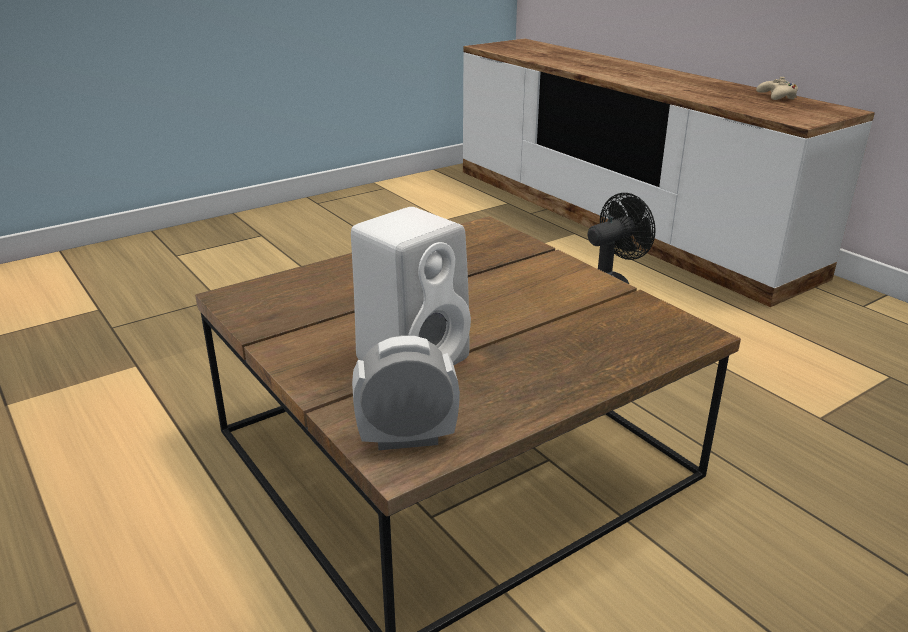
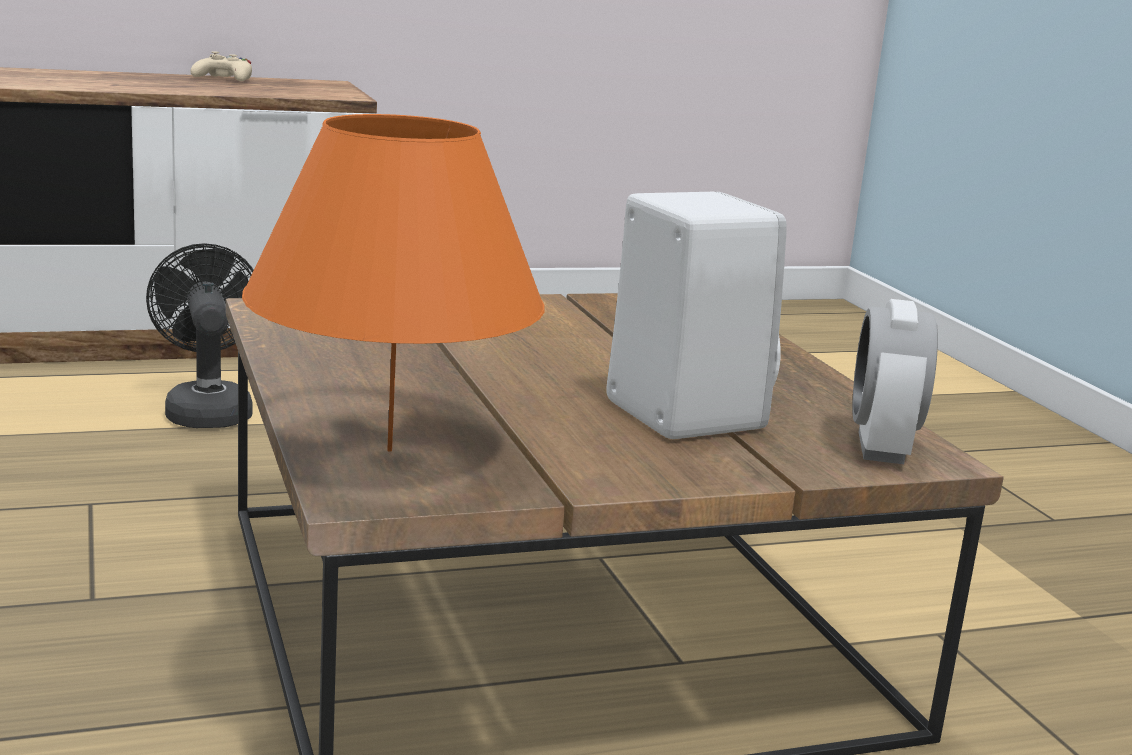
camera: 75 degrees left, 10 degrees down
none -> orange table lamp [242,114,545,451]

